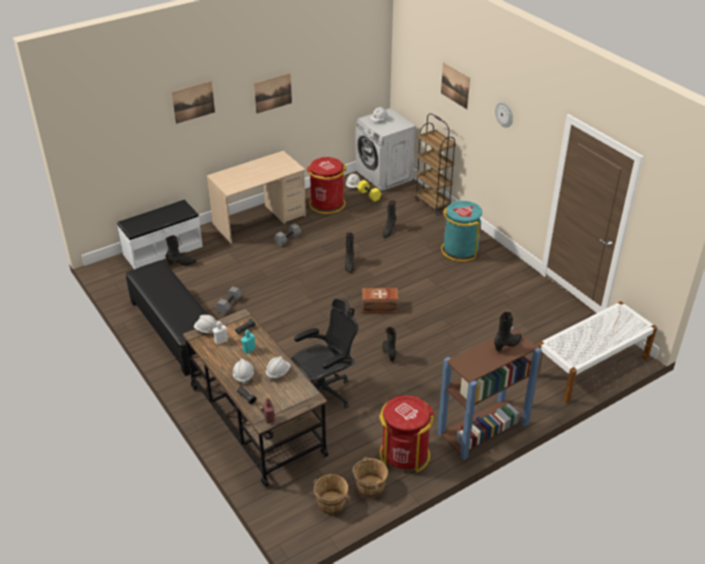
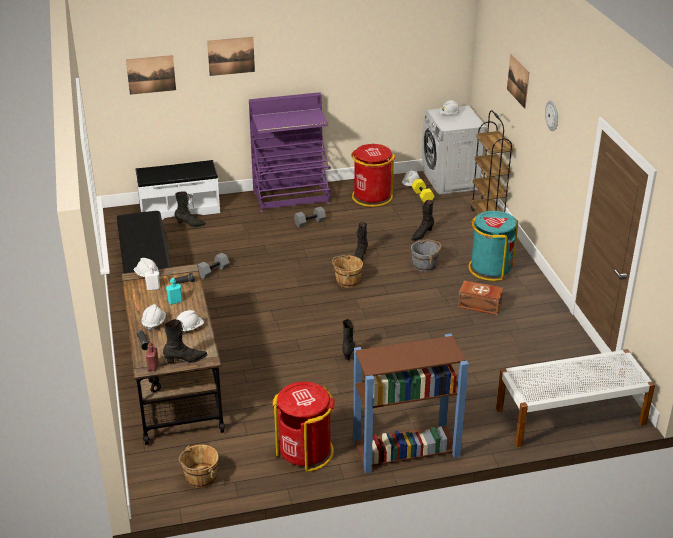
camera: 20 degrees right, 5 degrees down
beige desk [206,151,306,243] -> purple shoe rack [249,92,331,212]
picture [254,73,292,114] -> picture moved to [126,55,176,95]
office chair [291,298,358,409] -> none
brown bucket [353,457,388,498] -> brown bucket moved to [332,254,363,288]
brown storage box [362,288,398,313] -> brown storage box moved to [458,280,503,315]
black boot [494,312,522,351] -> black boot moved to [163,319,207,363]
none -> grey bucket [411,239,441,272]

